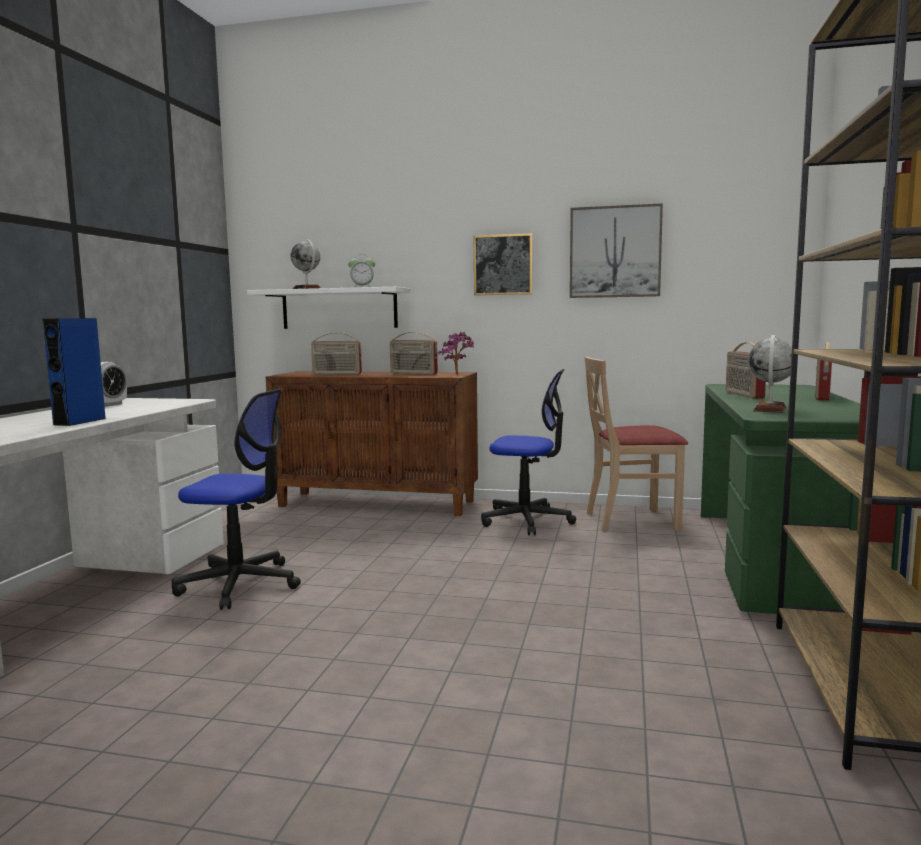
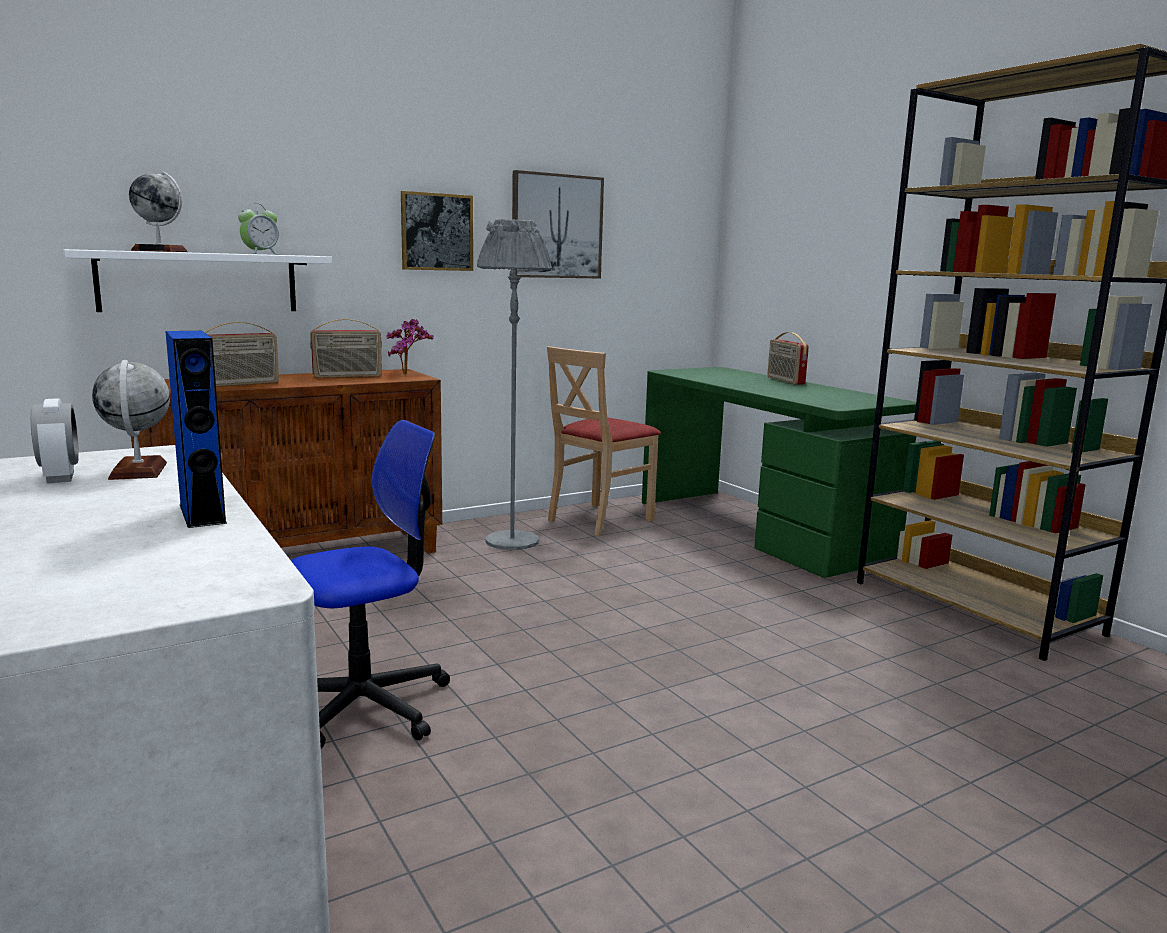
camera: 45 degrees left, 5 degrees up
office chair [481,369,576,535] -> grey floor lamp [477,219,552,550]
radio [726,342,766,399] -> none
globe [748,335,792,413] -> globe moved to [92,360,170,480]

